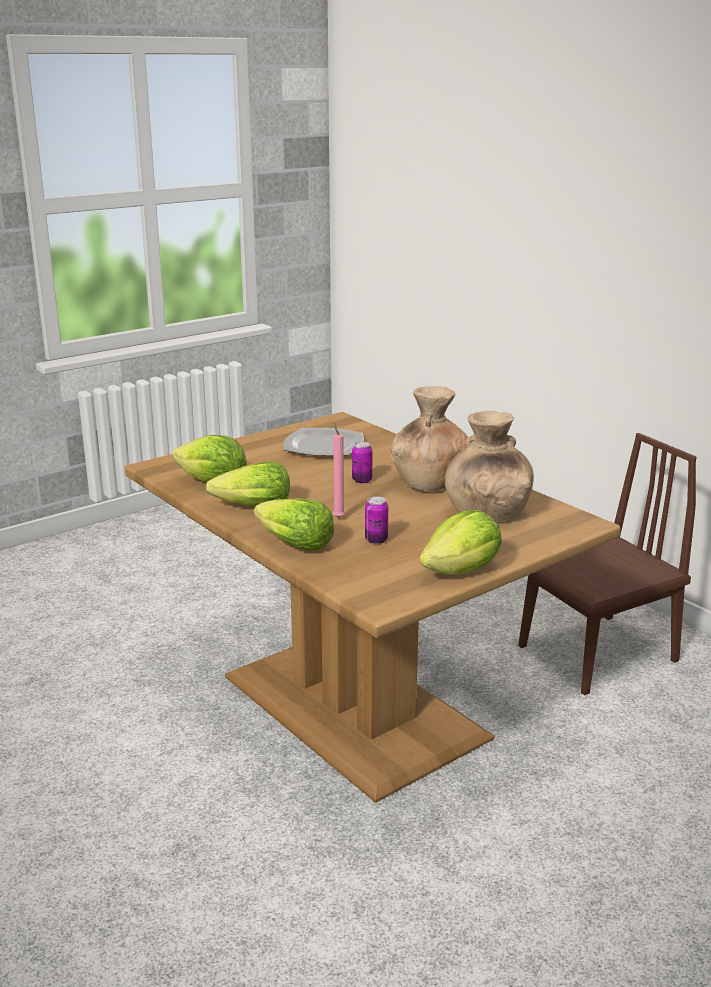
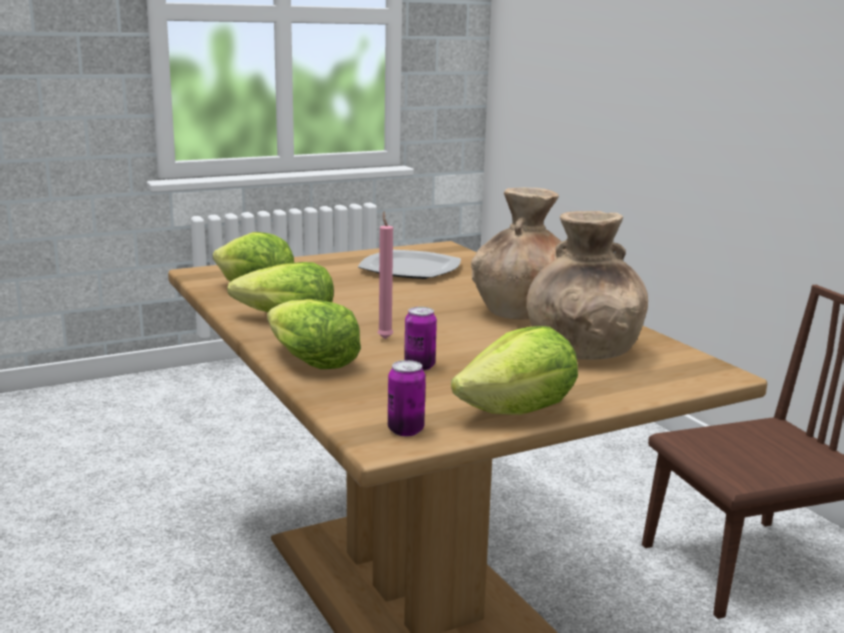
camera: 10 degrees right, 5 degrees down
can [352,442,372,483] -> can moved to [388,360,426,436]

